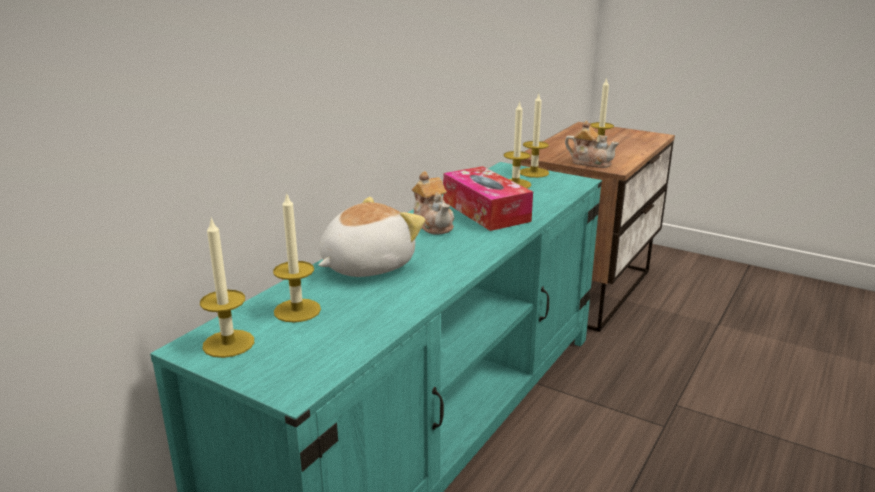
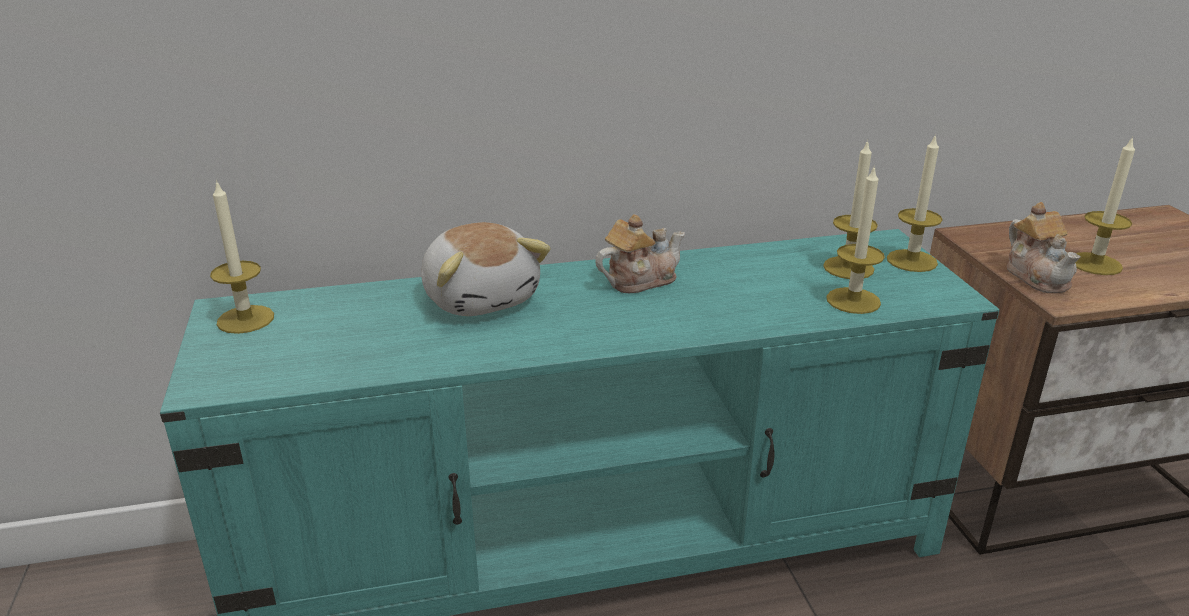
camera: 45 degrees right, 5 degrees up
candle [273,192,321,323] -> candle moved to [826,165,885,314]
plush toy [319,197,425,277] -> plush toy turned 60 degrees clockwise [421,222,551,316]
teapot [412,171,454,235] -> teapot turned 135 degrees counterclockwise [595,215,685,293]
tissue box [443,166,533,231] -> none

